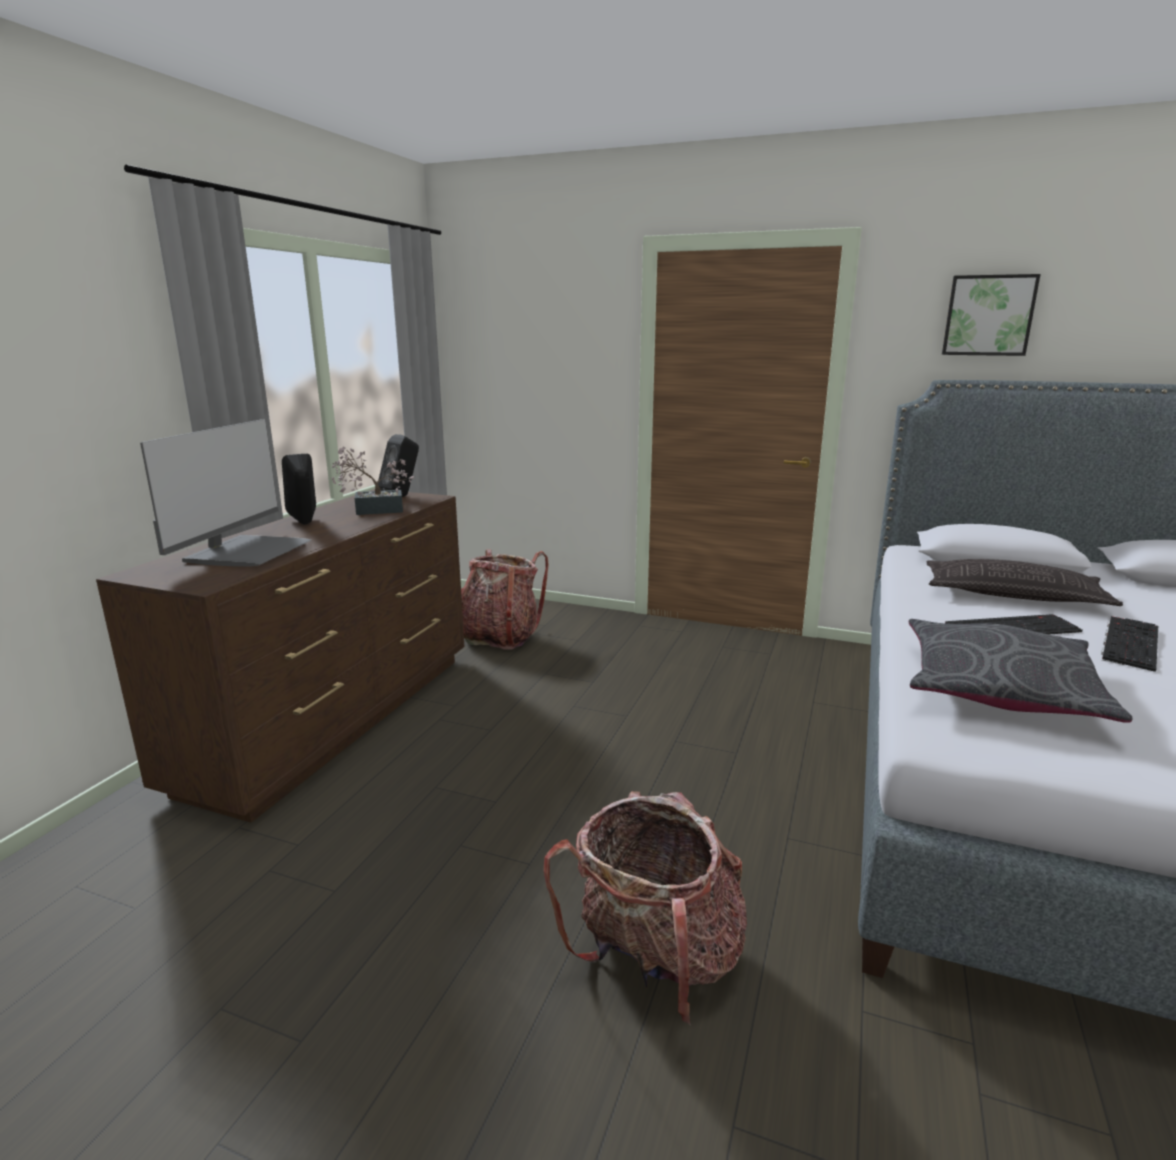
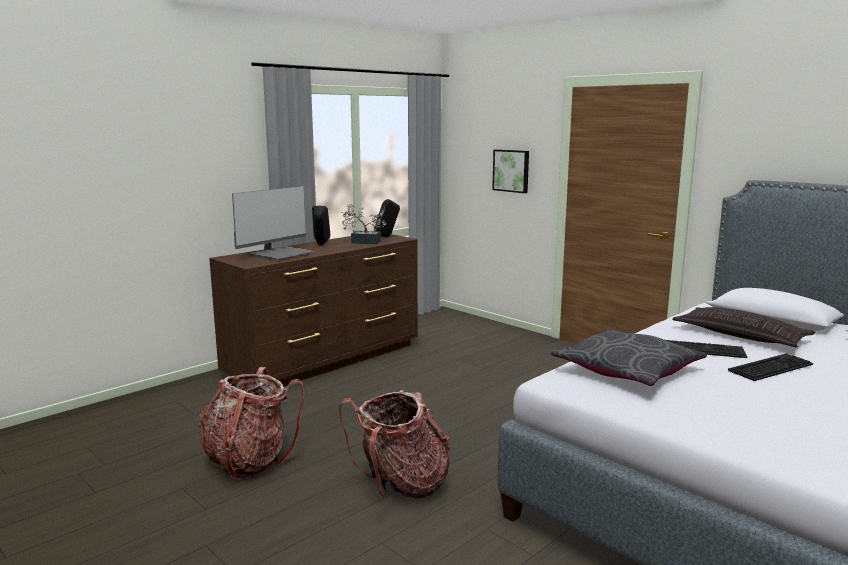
camera: 25 degrees right, 5 degrees down
backpack [461,550,549,650] -> backpack moved to [199,367,304,480]
picture [942,274,1041,356] -> picture moved to [492,149,529,193]

